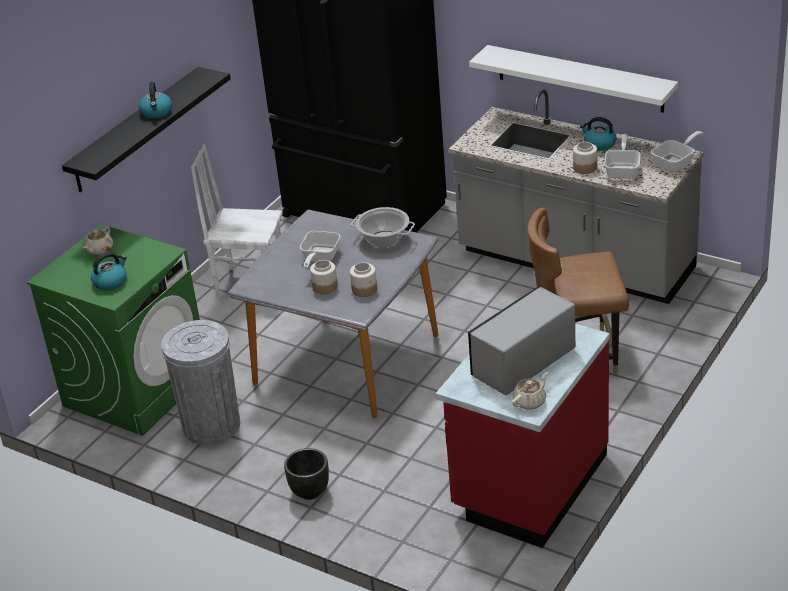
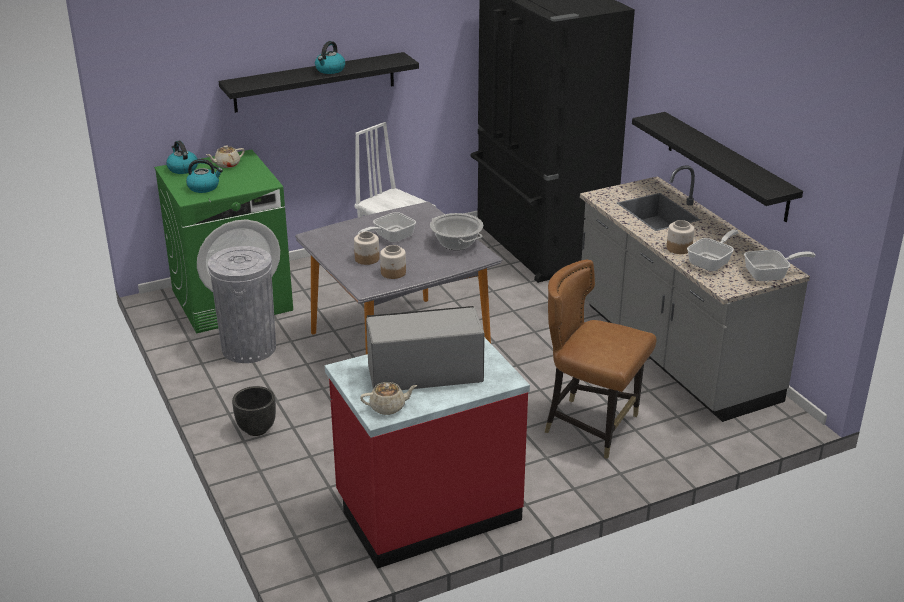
camera: 30 degrees right, 5 degrees down
white shelf [469,45,678,113] -> black shelf [632,112,803,222]
kettle [580,117,617,151] -> kettle moved to [166,140,198,174]

